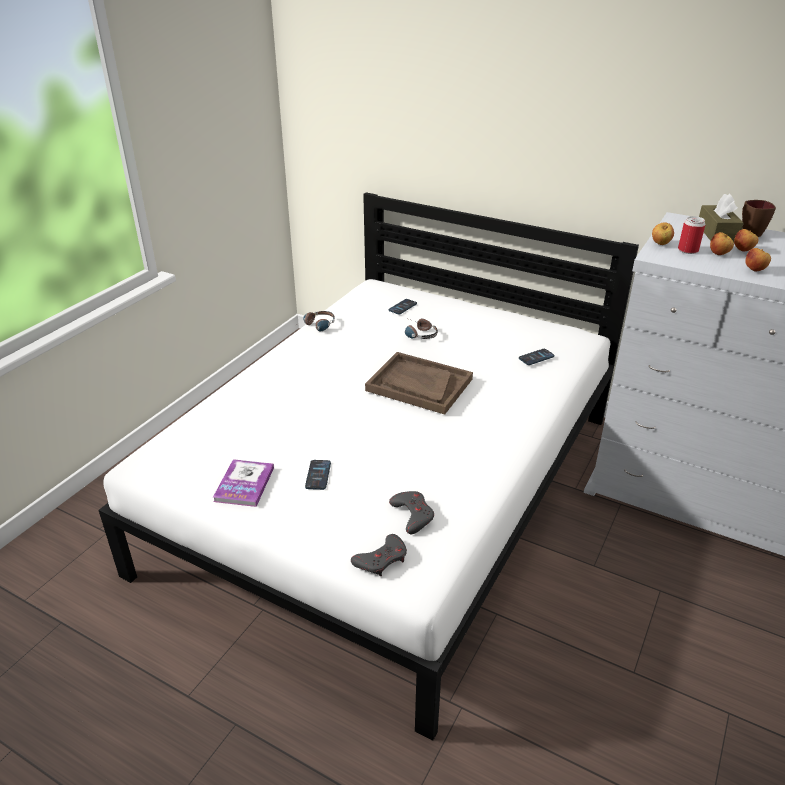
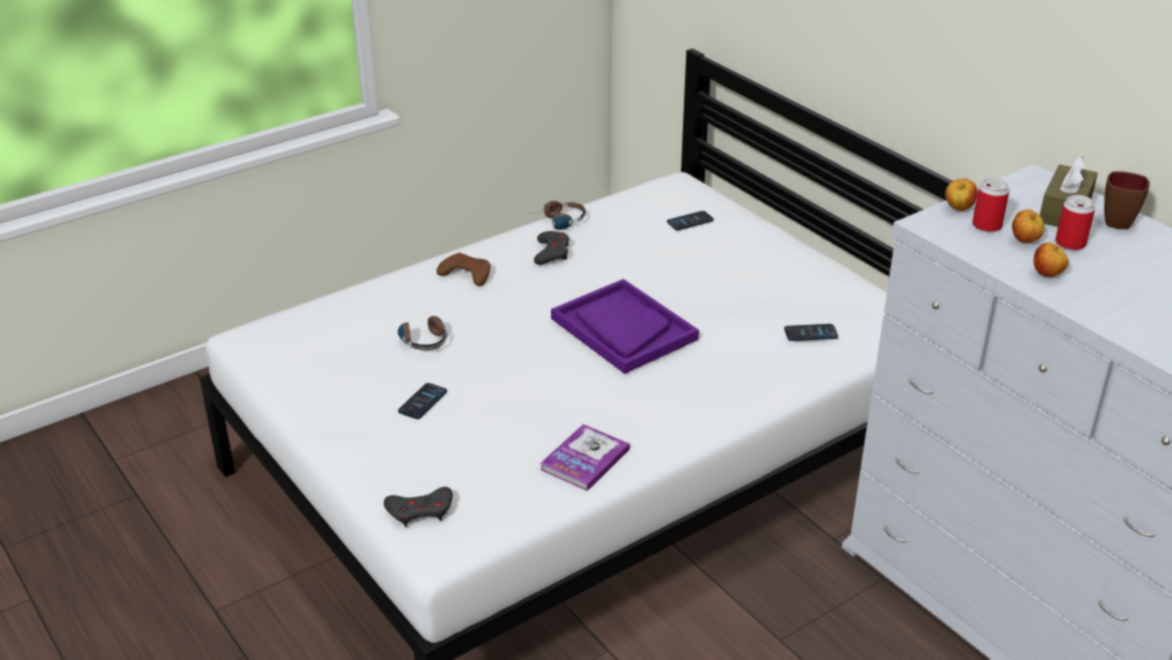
camera: 25 degrees right, 0 degrees up
book [213,459,274,507] -> book moved to [540,424,630,491]
brown tray [365,352,473,415] -> purple tray [551,279,699,374]
grey game controller [389,491,434,534] -> grey game controller moved to [534,231,569,265]
headphones [405,319,438,339] -> headphones moved to [398,312,447,350]
apple [734,229,758,252] -> can [1055,195,1095,250]
none -> brown game controller [437,253,490,286]

